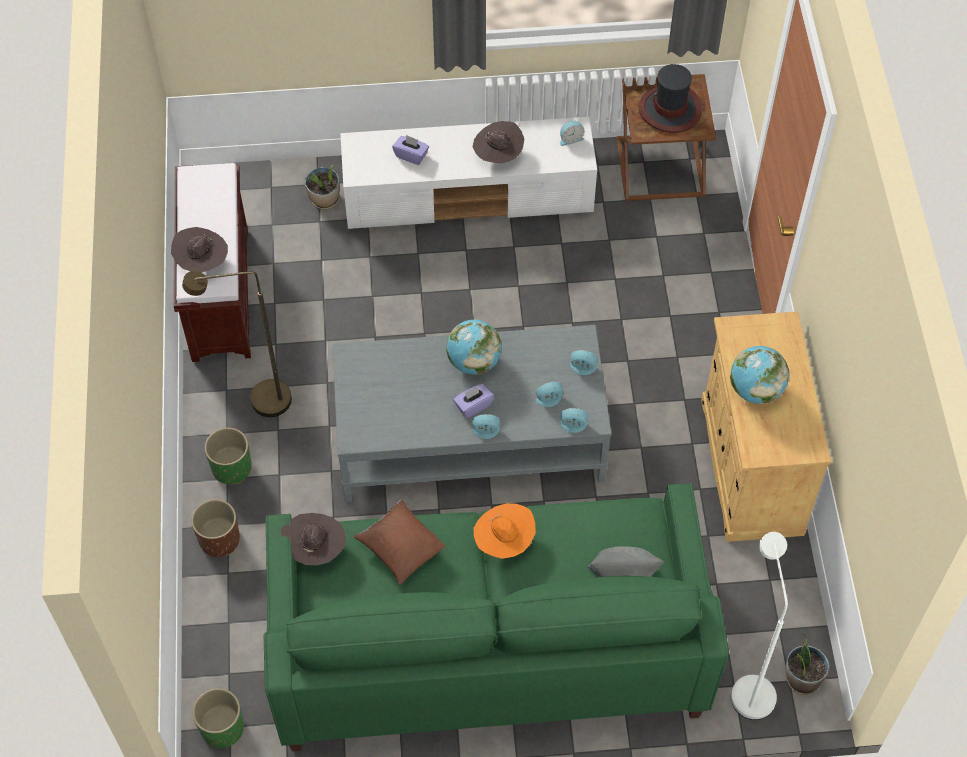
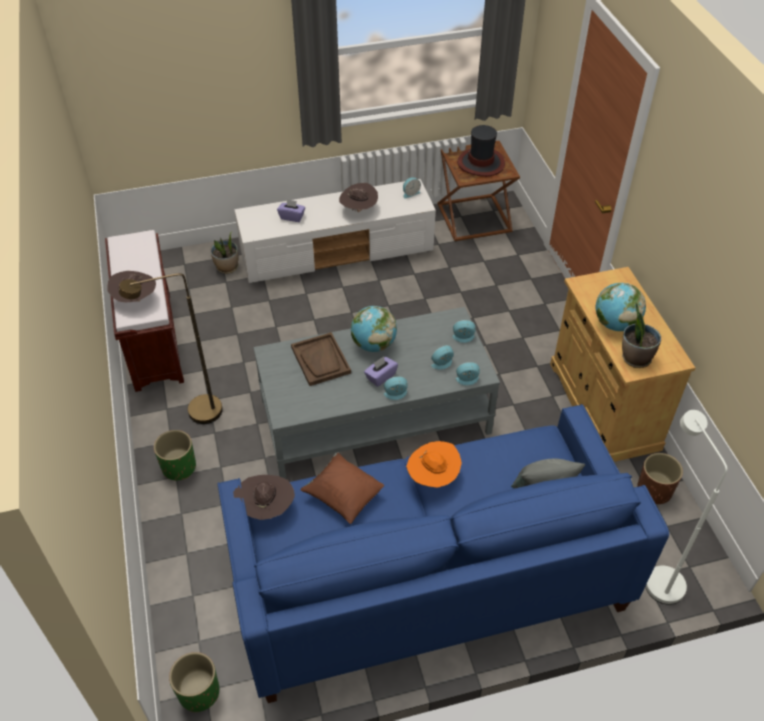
camera: 10 degrees left, 10 degrees down
brown planter [191,499,240,557] -> brown planter moved to [637,453,683,504]
green sofa [264,483,728,751] -> blue sofa [217,404,669,703]
potted plant [786,632,830,695] -> potted plant moved to [622,303,661,368]
none -> brown tray [291,332,351,386]

